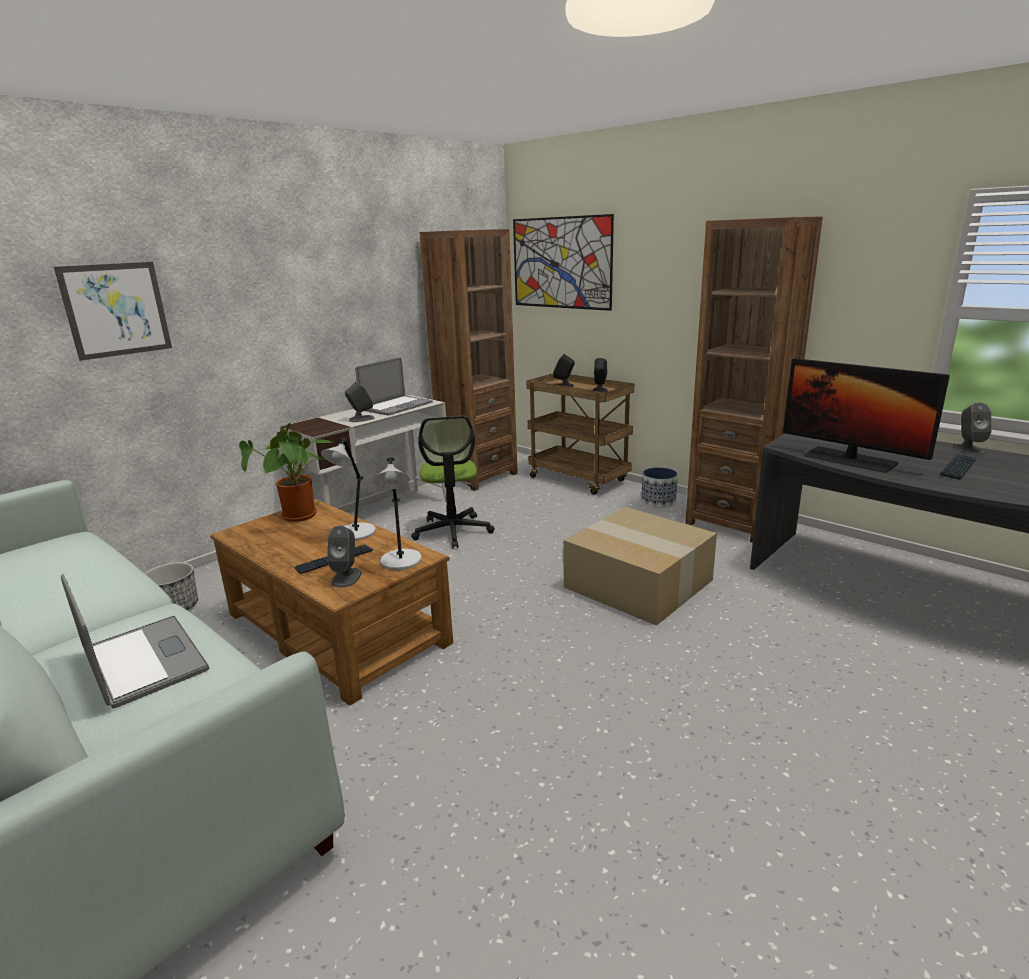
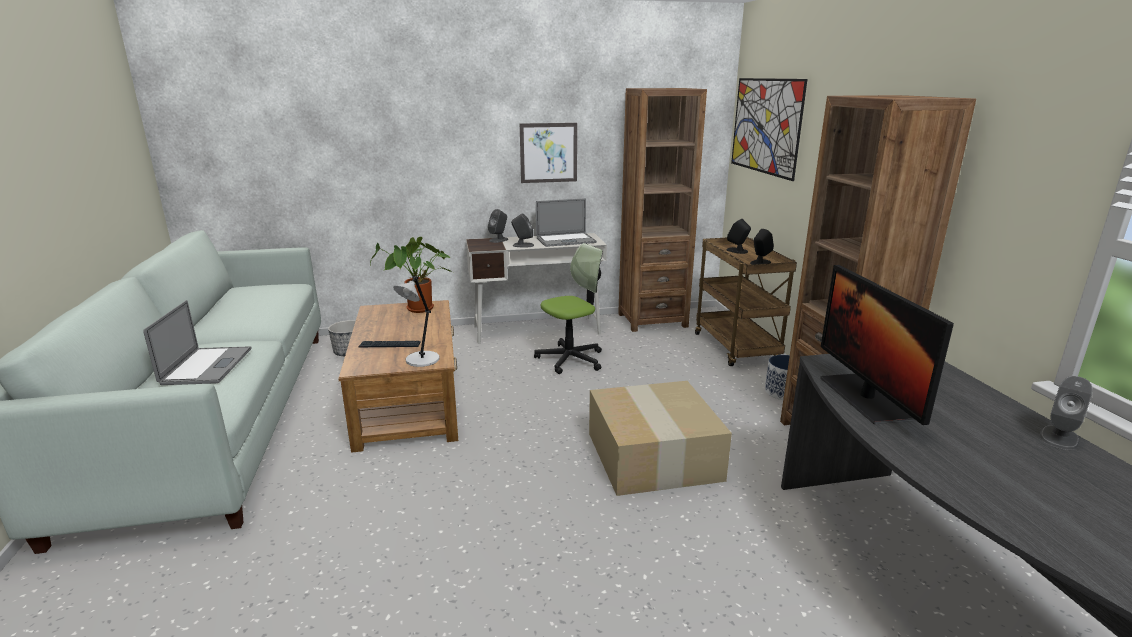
camera: 35 degrees right, 0 degrees up
picture [54,262,172,361] -> picture moved to [520,123,577,183]
grey table lamp [321,438,376,541] -> none
grey speaker [328,526,362,587] -> grey speaker moved to [488,209,508,243]
office chair [411,416,495,549] -> office chair turned 150 degrees counterclockwise [534,243,603,374]
keyboard [940,454,977,480] -> none

